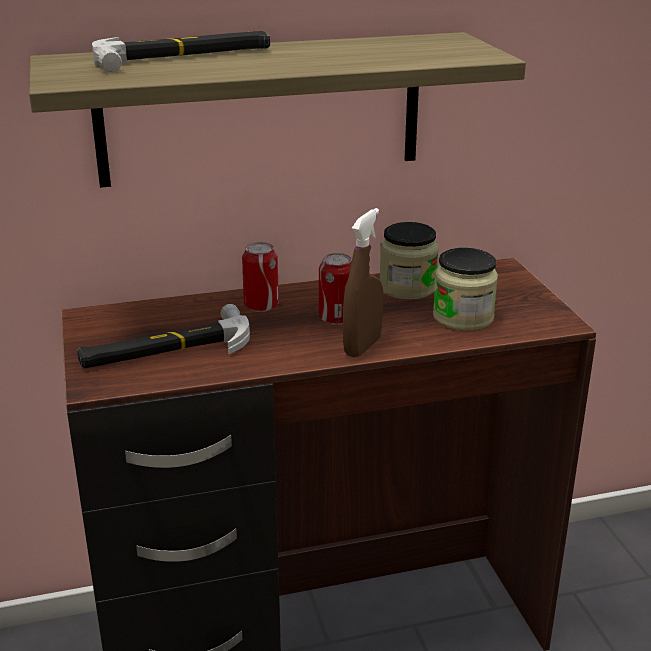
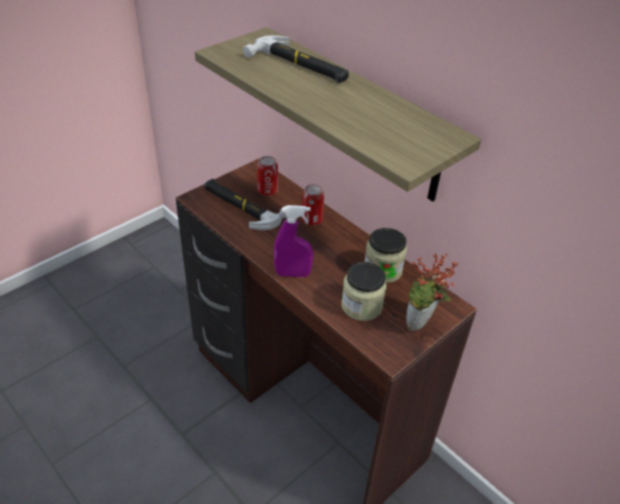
camera: 60 degrees right, 15 degrees up
can [319,253,352,325] -> can moved to [257,156,278,196]
brown spray bottle [343,208,383,357] -> purple spray bottle [274,205,313,277]
none -> potted plant [406,253,458,332]

